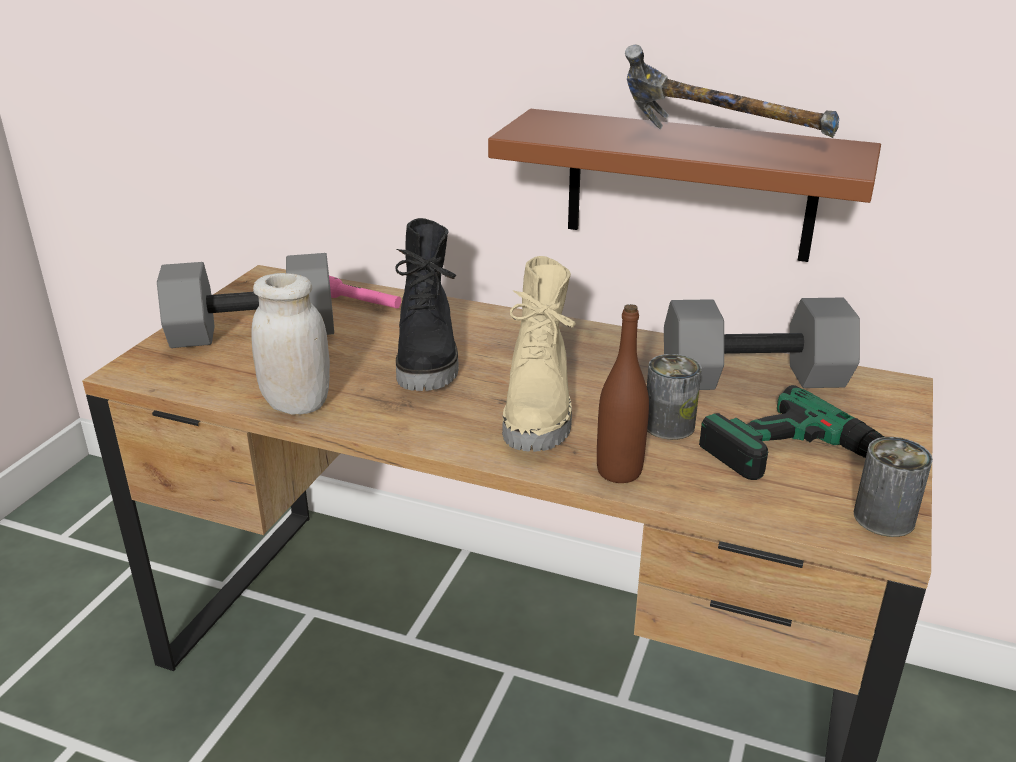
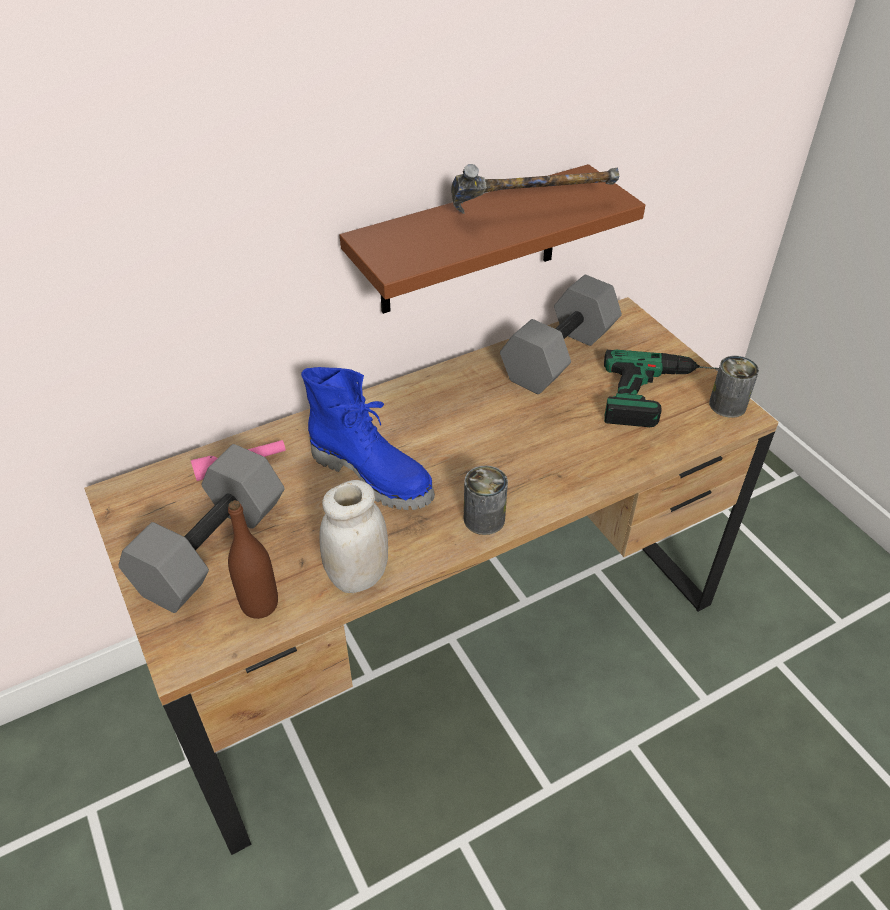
camera: 50 degrees left, 15 degrees up
black boot [396,218,459,391] -> blue boot [301,367,435,510]
beige boot [502,256,576,452] -> none
brown bottle [597,304,649,483] -> brown bottle moved to [228,500,278,619]
can [647,354,702,440] -> can moved to [464,466,508,535]

